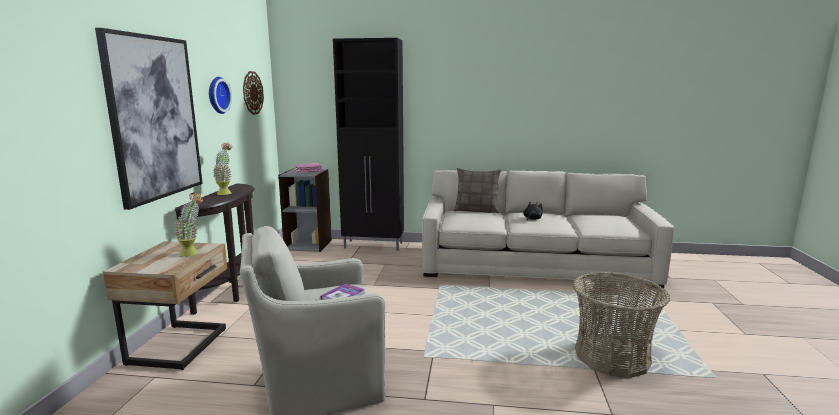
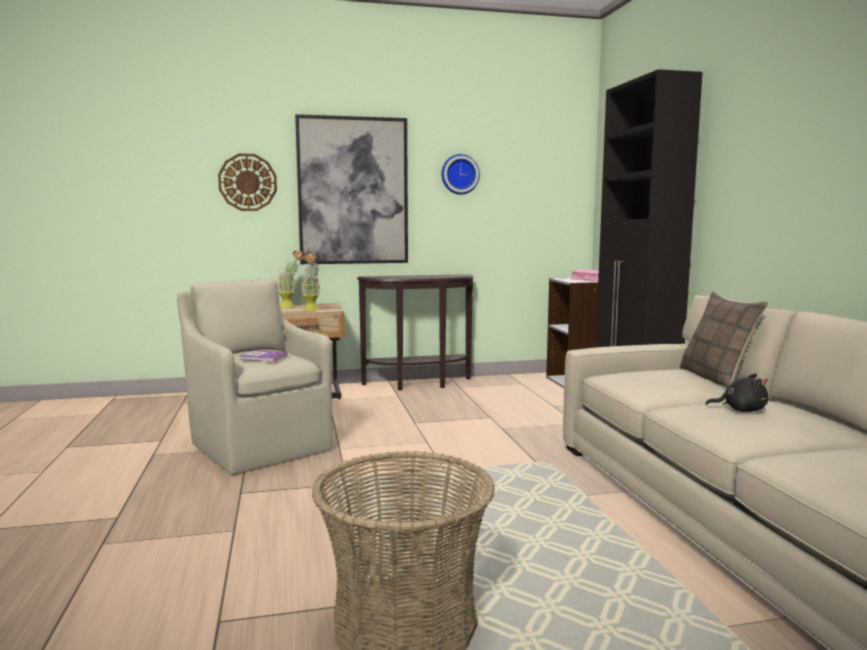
camera: 70 degrees right, 5 degrees down
potted plant [213,142,232,195] -> potted plant moved to [277,251,304,308]
wall clock [243,71,264,115] -> wall clock moved to [218,153,277,211]

